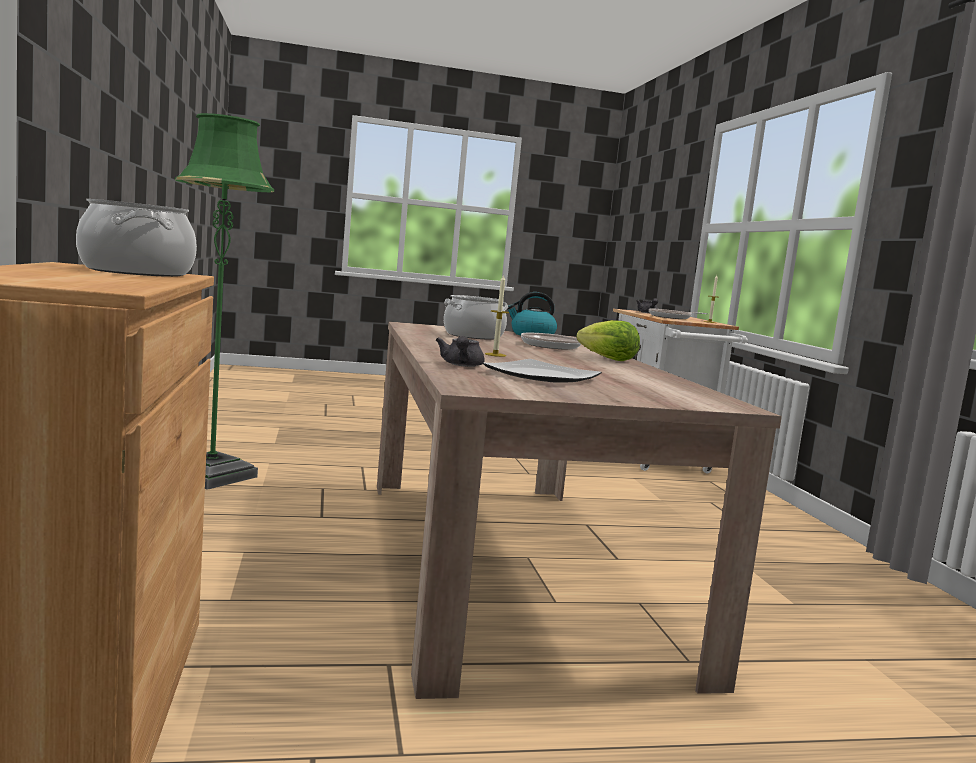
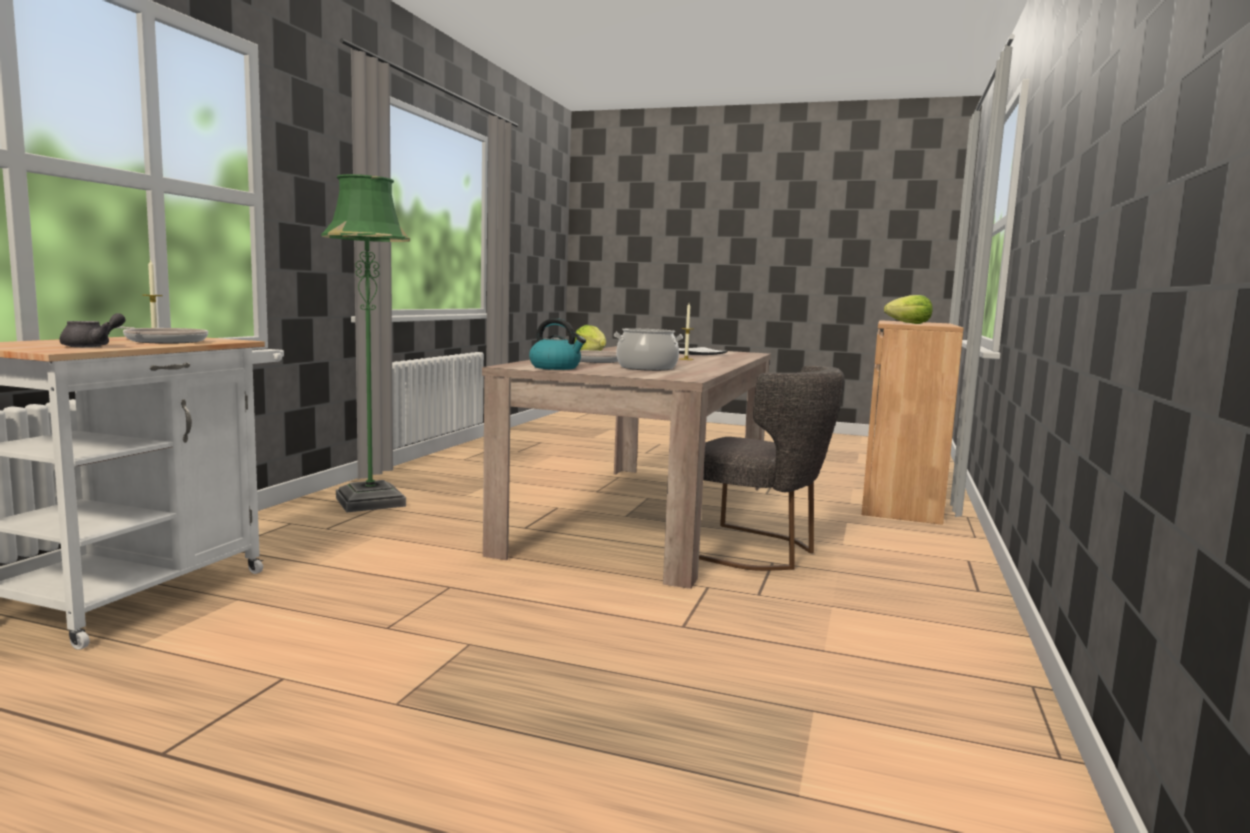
camera: 150 degrees left, 0 degrees up
cooking pot [76,199,197,277] -> lettuce [884,295,933,324]
green floor lamp [175,113,274,490] -> green floor lamp moved to [321,174,410,512]
grey teapot [436,336,485,367] -> none
none -> grey chair [699,365,845,571]

